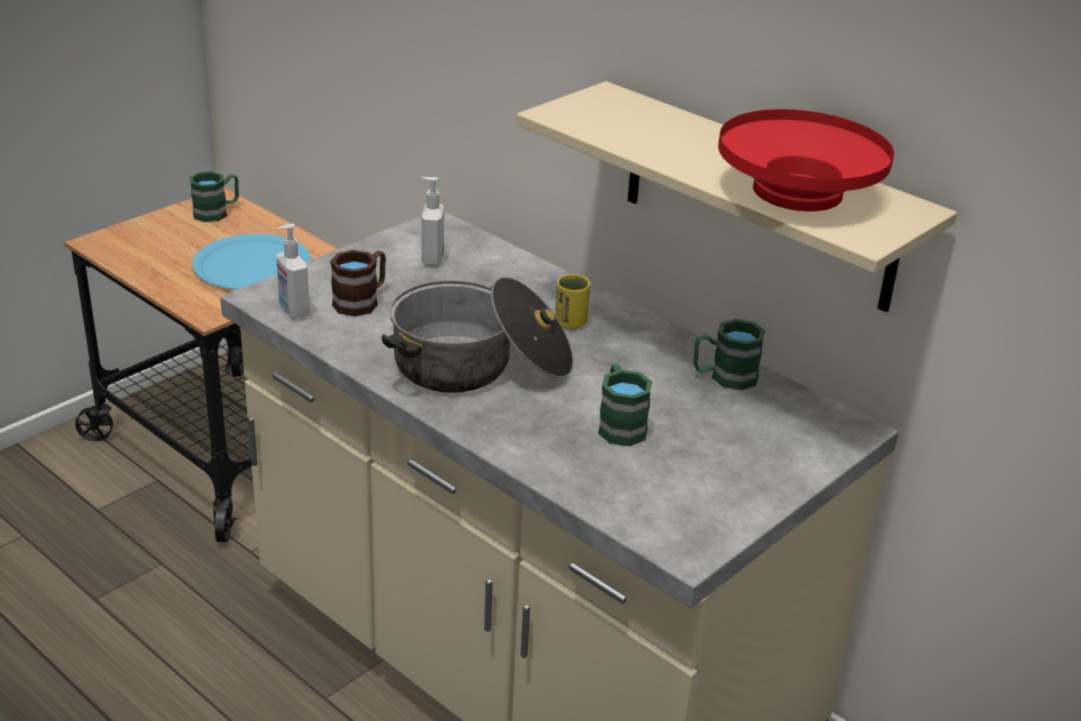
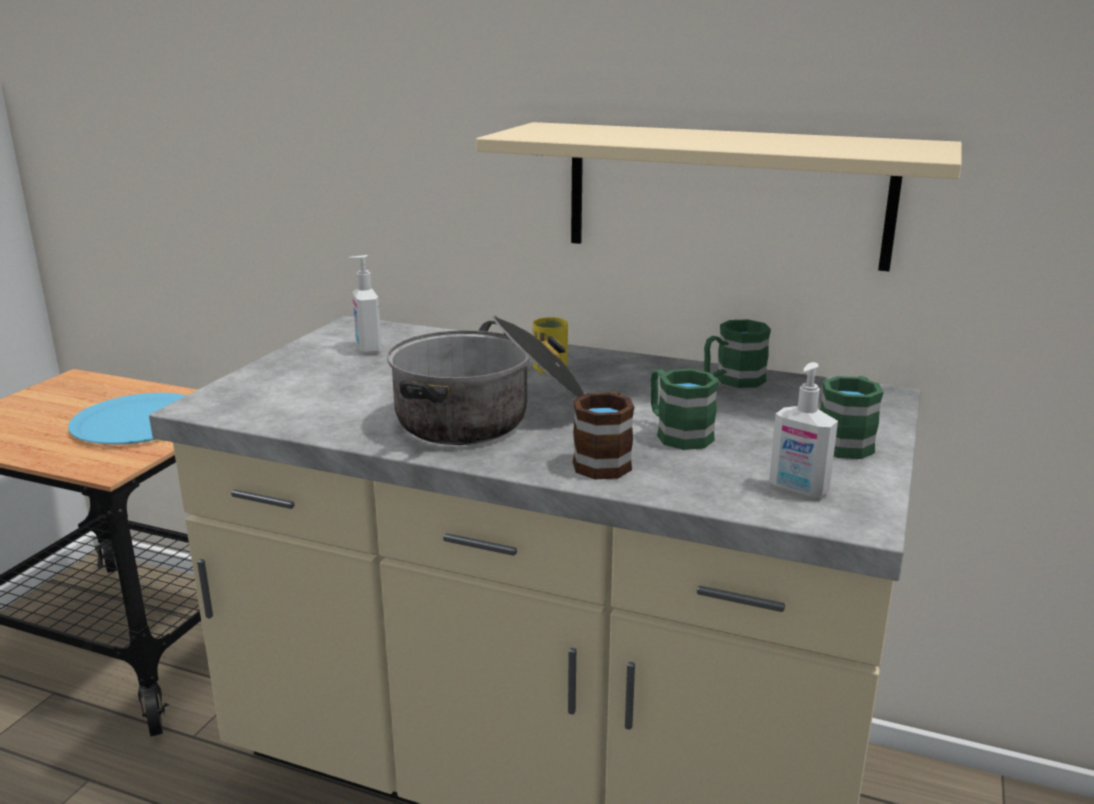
camera: 20 degrees left, 10 degrees down
green mug [190,171,239,222] -> green mug moved to [820,376,883,459]
soap dispenser [276,224,310,318] -> soap dispenser moved to [769,362,838,498]
brown mug [330,250,386,317] -> brown mug moved to [573,391,634,479]
red bowl [718,109,894,212] -> none

